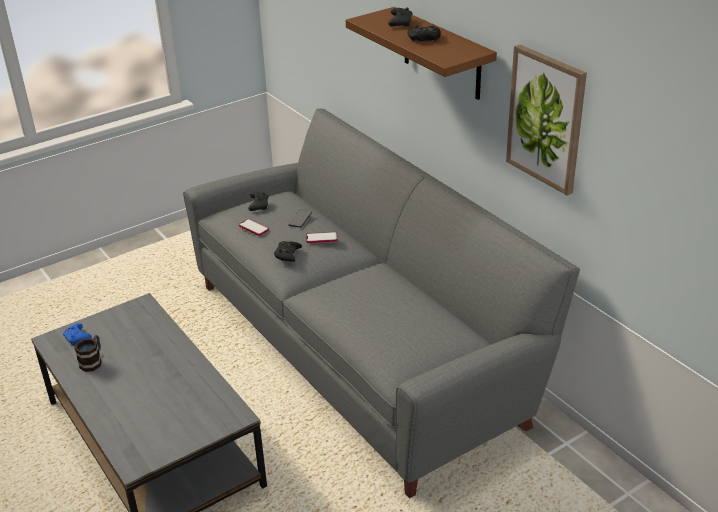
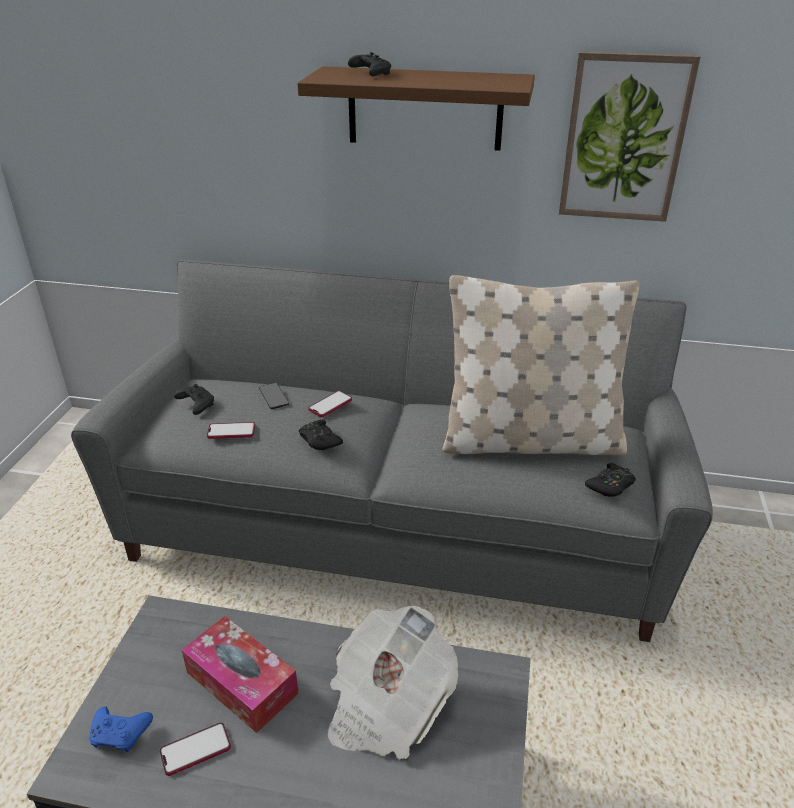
camera: 45 degrees left, 0 degrees up
mug [75,335,102,372] -> phone [160,723,231,776]
black game controller [407,25,441,41] -> black game controller moved to [585,463,636,497]
none -> tissue box [182,616,299,733]
none -> newspaper [327,606,458,759]
none -> beige pillow [442,275,639,455]

